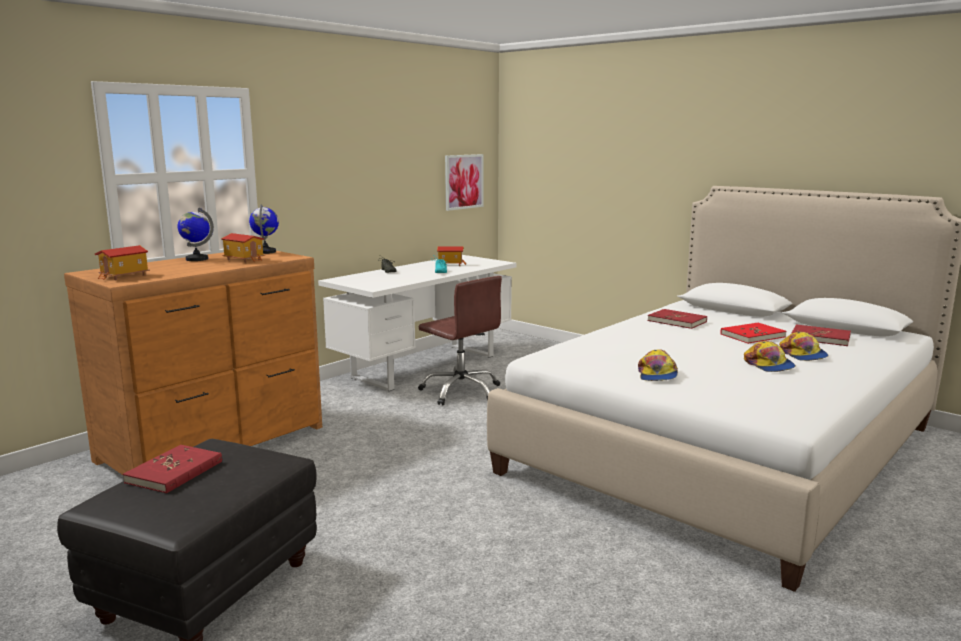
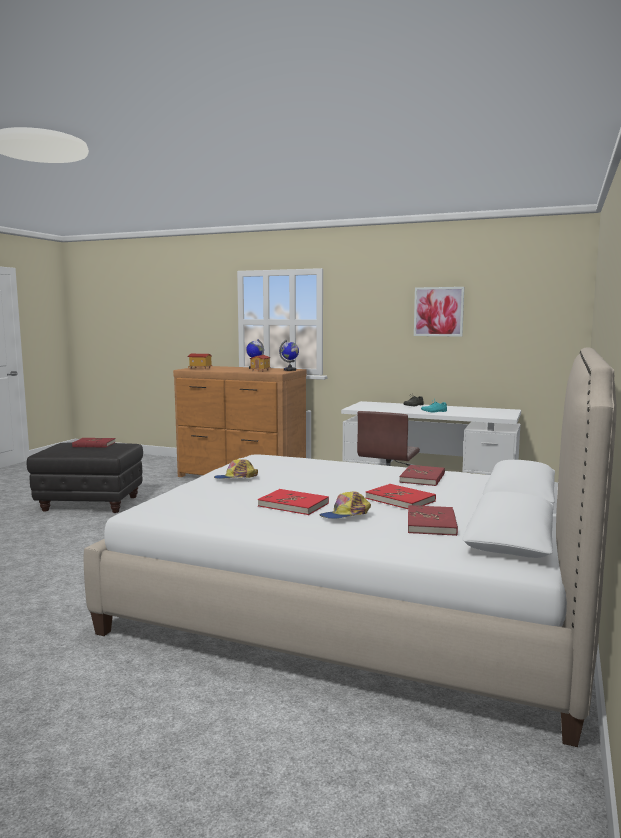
camera: 70 degrees right, 5 degrees down
toy house [437,246,466,266] -> none
picture [445,154,483,211] -> picture moved to [414,287,464,337]
cap [744,341,796,372] -> red book [258,489,329,515]

